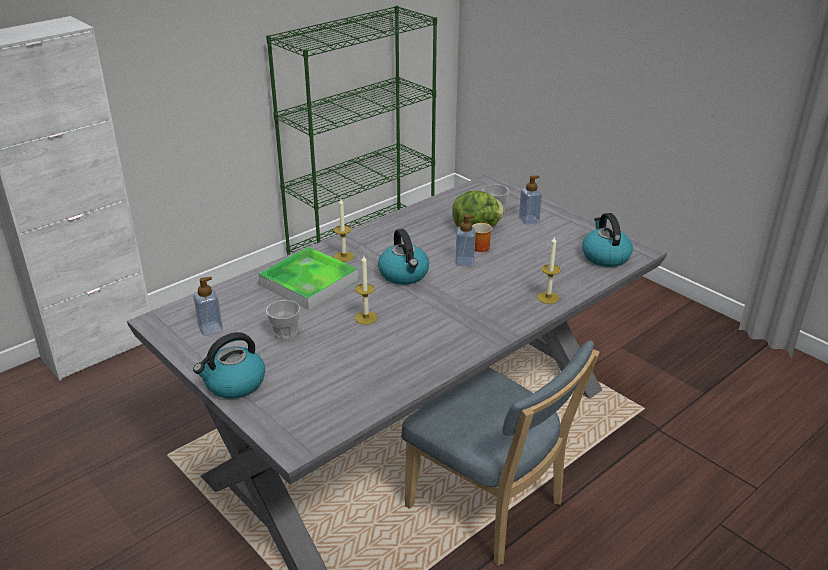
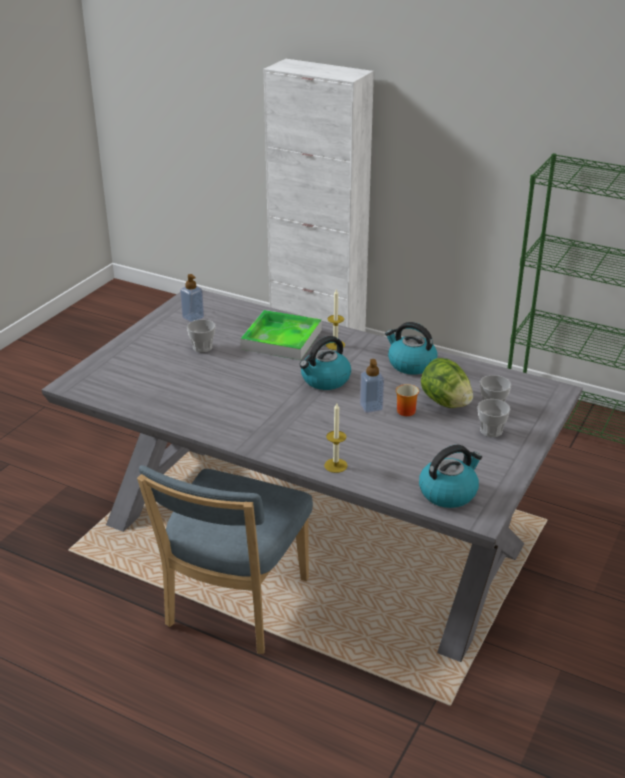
camera: 70 degrees right, 0 degrees up
kettle [193,332,265,399] -> kettle moved to [385,322,438,375]
candle [355,256,377,324] -> none
soap dispenser [519,175,542,225] -> cup [478,399,510,437]

